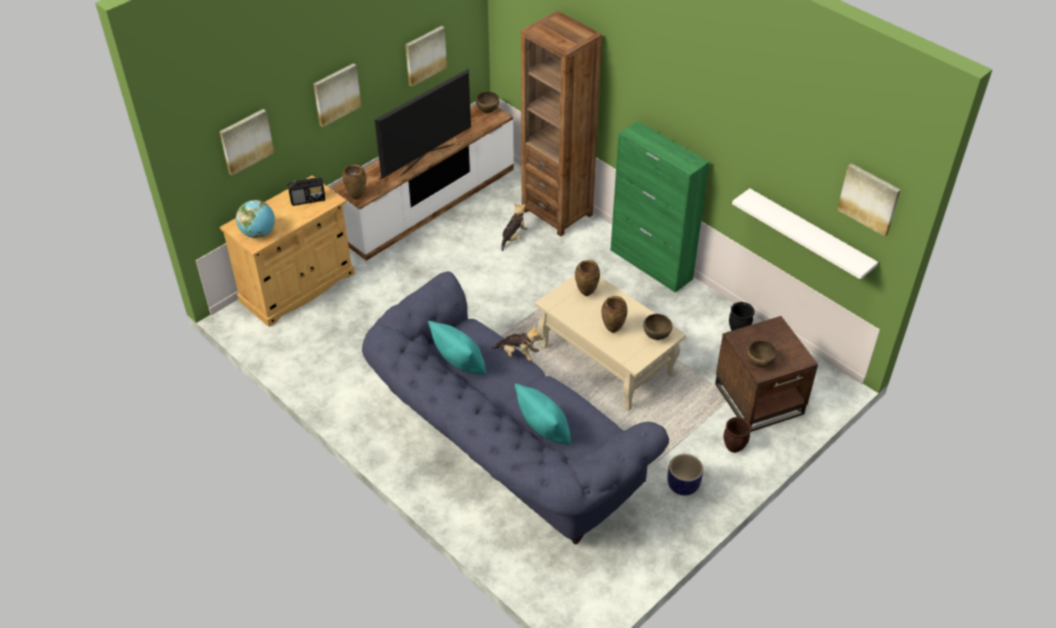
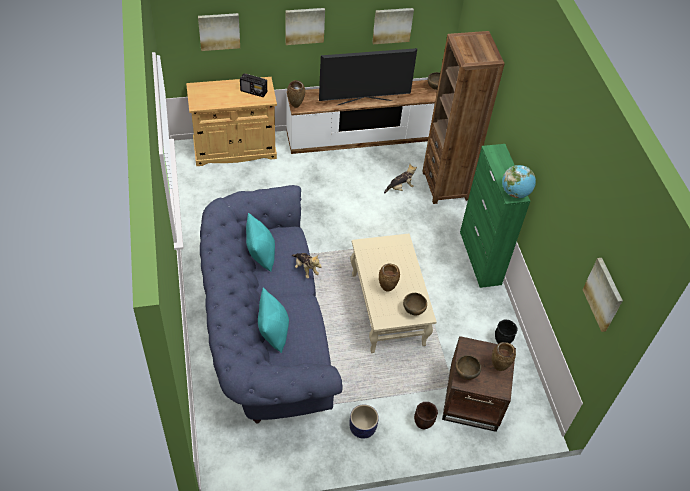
camera: 30 degrees right, 5 degrees up
globe [236,200,275,238] -> globe moved to [502,165,536,198]
brown vase [575,260,600,296] -> brown vase moved to [492,342,516,371]
white shelf [732,188,878,280] -> none

